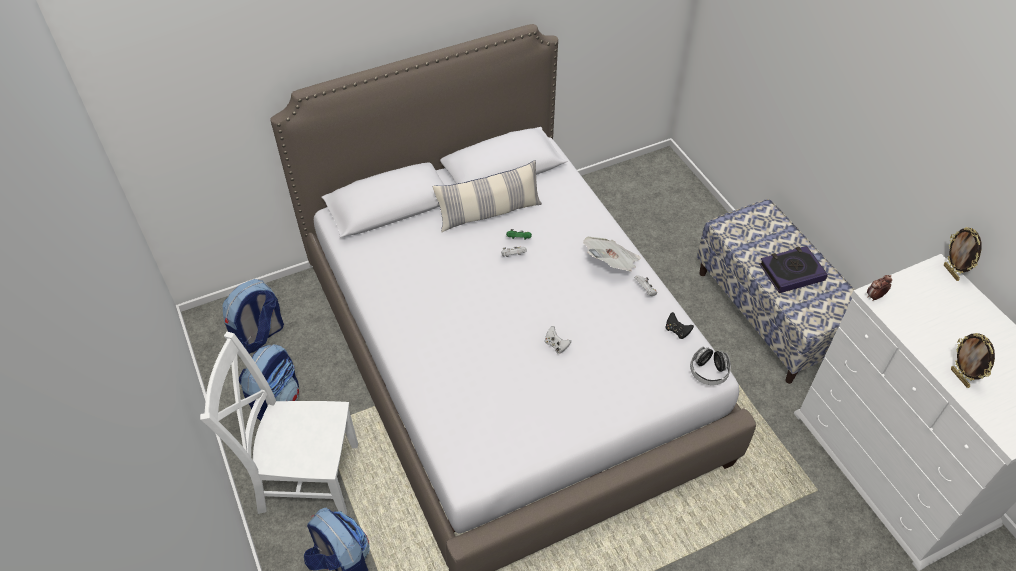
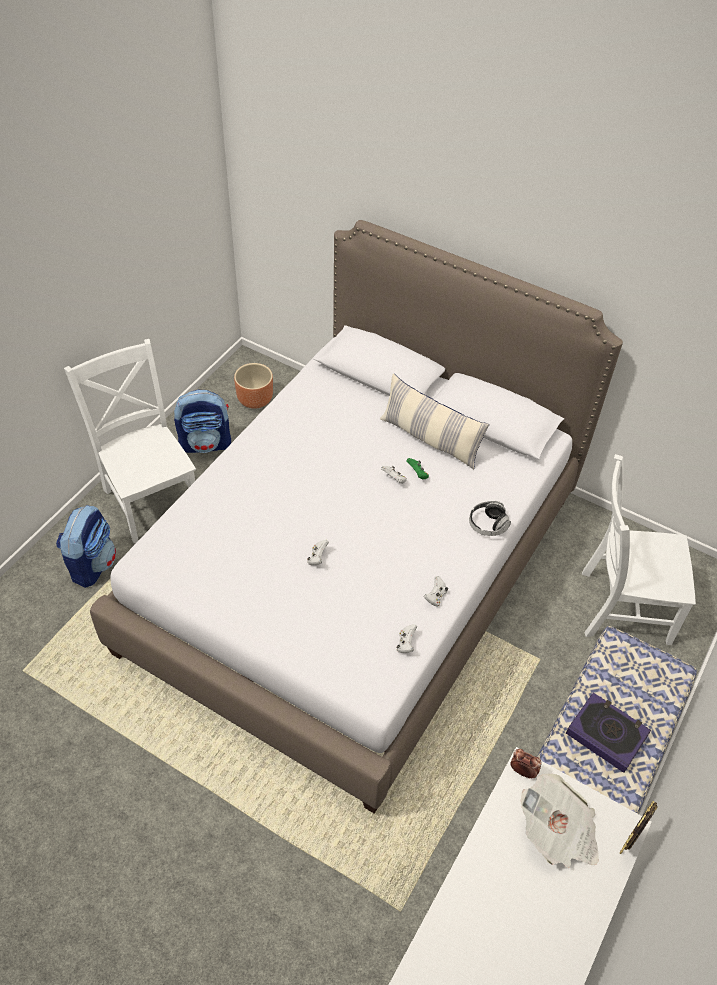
camera: 55 degrees right, 0 degrees up
backpack [223,279,284,354] -> brown planter [234,363,273,409]
newspaper [583,237,641,272] -> newspaper moved to [521,773,599,868]
black game controller [665,312,694,339] -> white game controller [397,624,417,653]
headphones [690,347,731,385] -> headphones moved to [469,501,511,536]
picture frame [951,333,995,388] -> none
none -> white chair [582,454,696,645]

